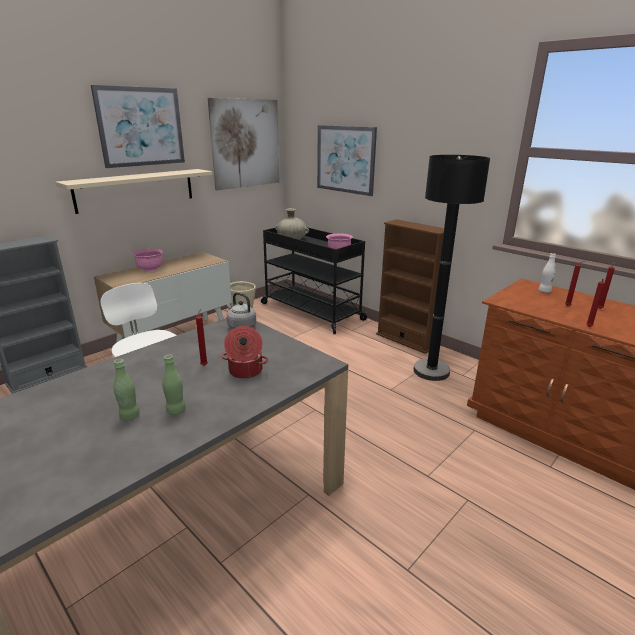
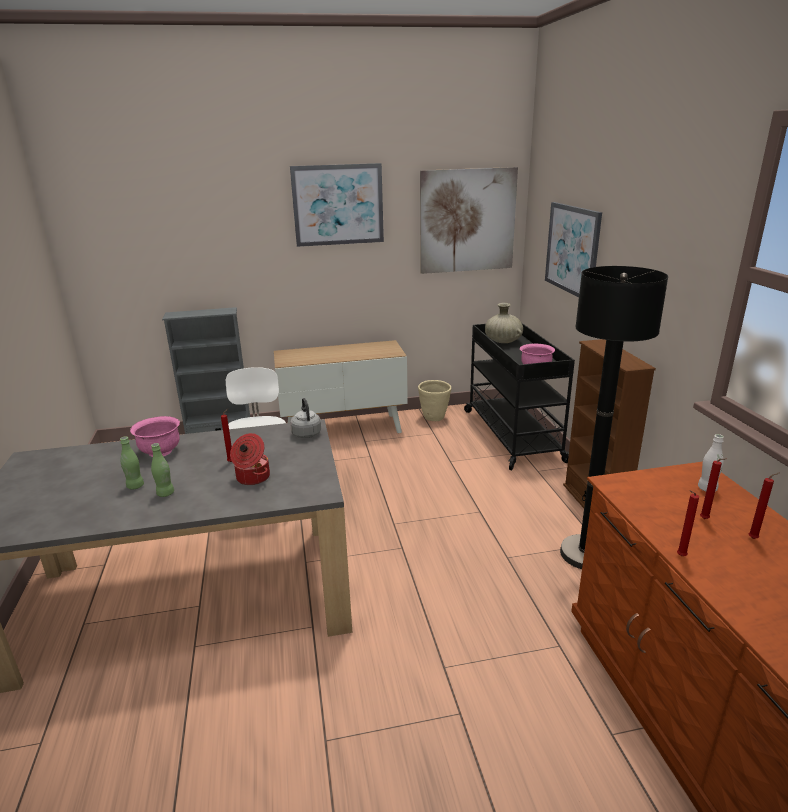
camera: 35 degrees right, 0 degrees up
beige shelf [55,169,213,214] -> none
pink bowl [132,249,163,272] -> pink bowl moved to [130,416,180,457]

